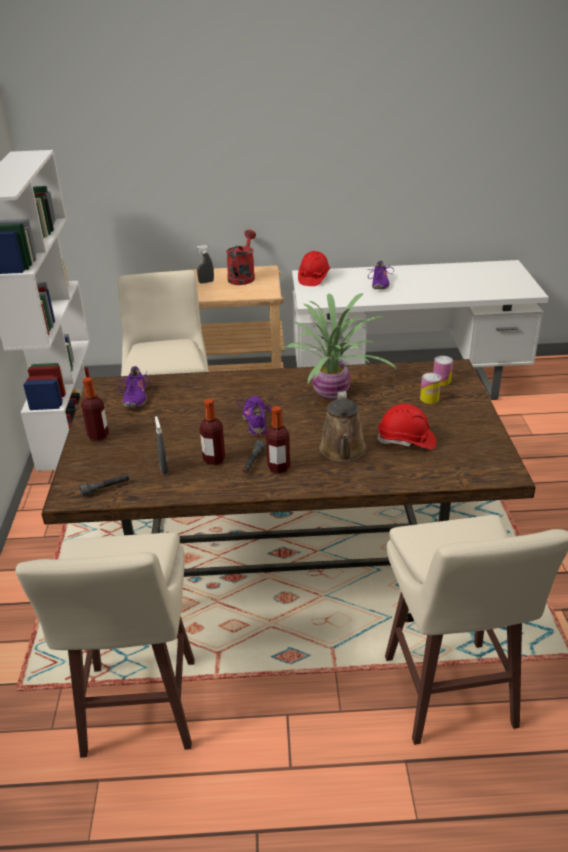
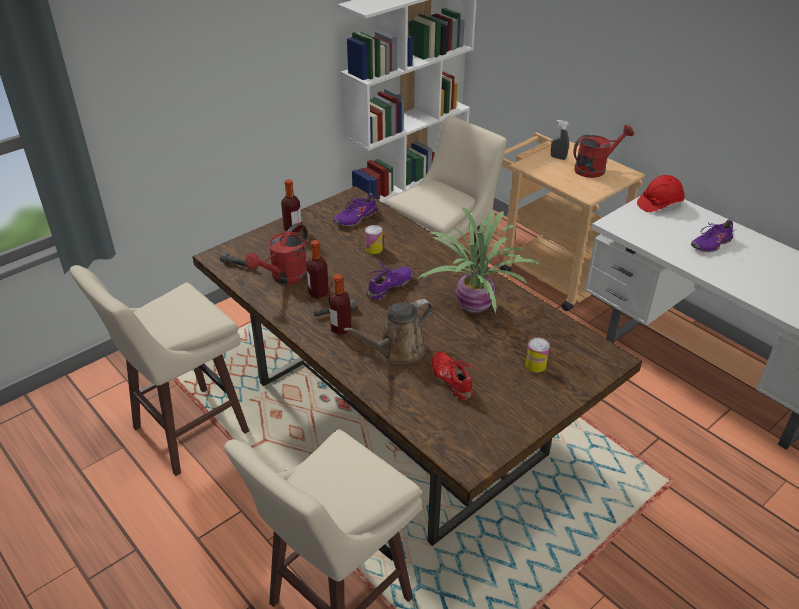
camera: 50 degrees right, 5 degrees up
grey spray bottle [155,416,169,475] -> red watering can [245,223,307,285]
red hard hat [377,404,436,449] -> red shoe [432,351,478,400]
can [433,356,453,386] -> can moved to [365,225,383,254]

